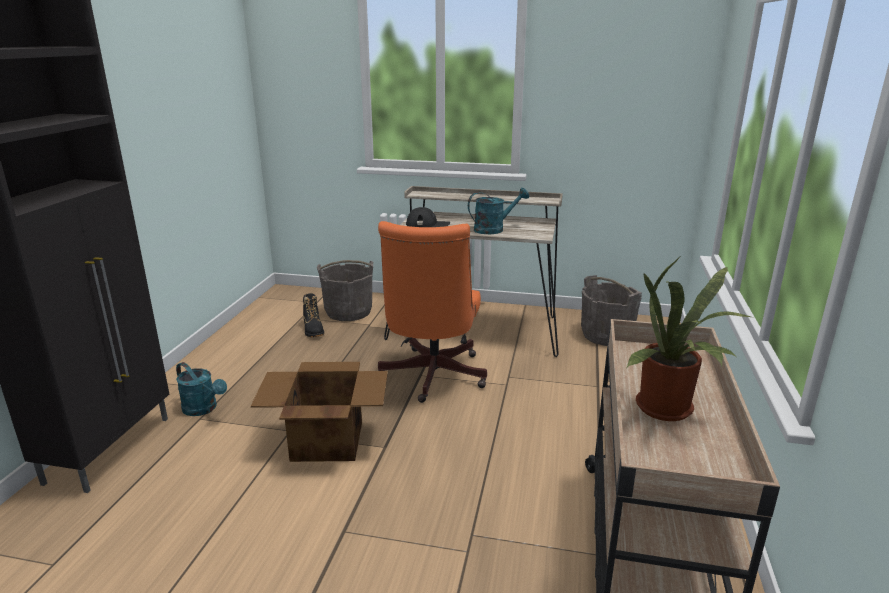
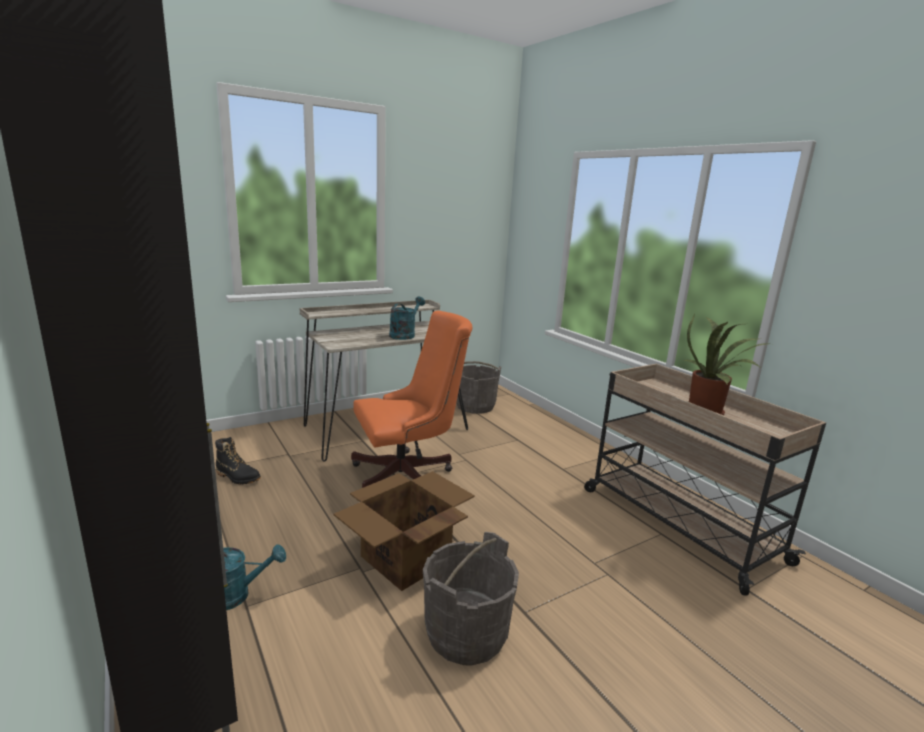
camera: 45 degrees left, 5 degrees down
grey bucket [317,260,373,321] -> grey bucket moved to [423,532,519,666]
orange office chair [378,221,487,403] -> orange office chair turned 75 degrees counterclockwise [351,310,473,488]
black cap [406,207,450,227] -> none

